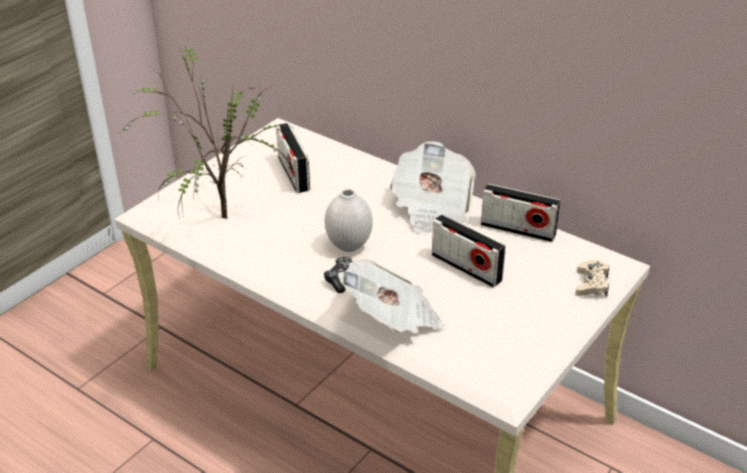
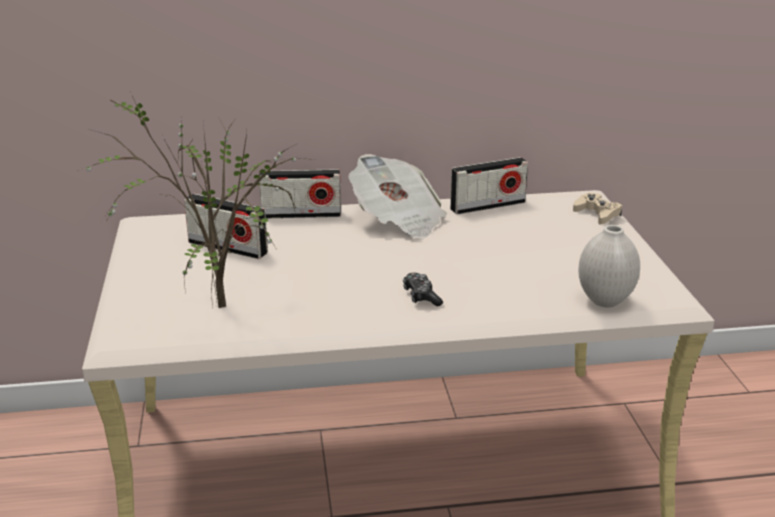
camera: 45 degrees left, 10 degrees down
white vase [324,189,373,252] -> white vase moved to [578,225,640,307]
newspaper [338,260,445,334] -> none
radio [432,214,506,287] -> radio moved to [259,169,341,218]

